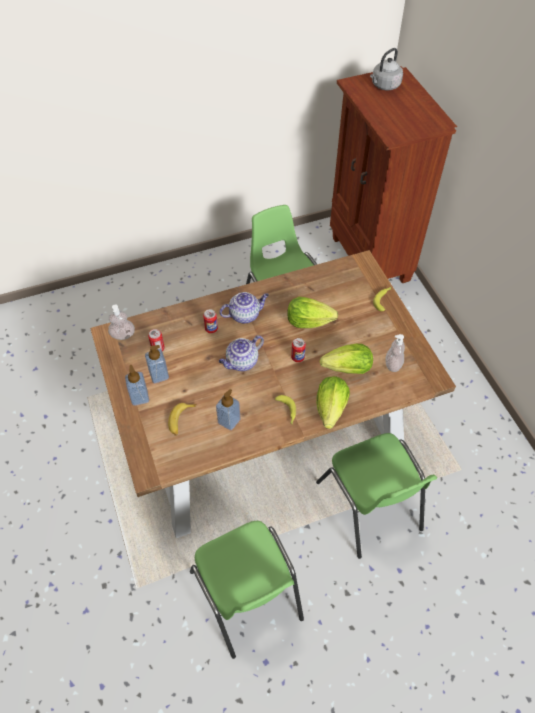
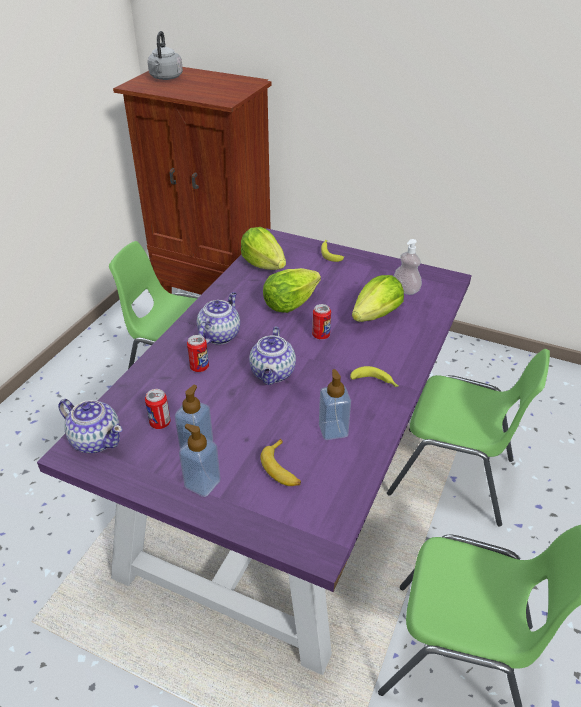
camera: 45 degrees left, 15 degrees down
brown dining table [90,250,456,538] -> purple dining table [37,228,472,675]
soap dispenser [108,304,135,340] -> teapot [58,399,123,453]
lettuce [316,376,350,429] -> lettuce moved to [241,227,286,270]

